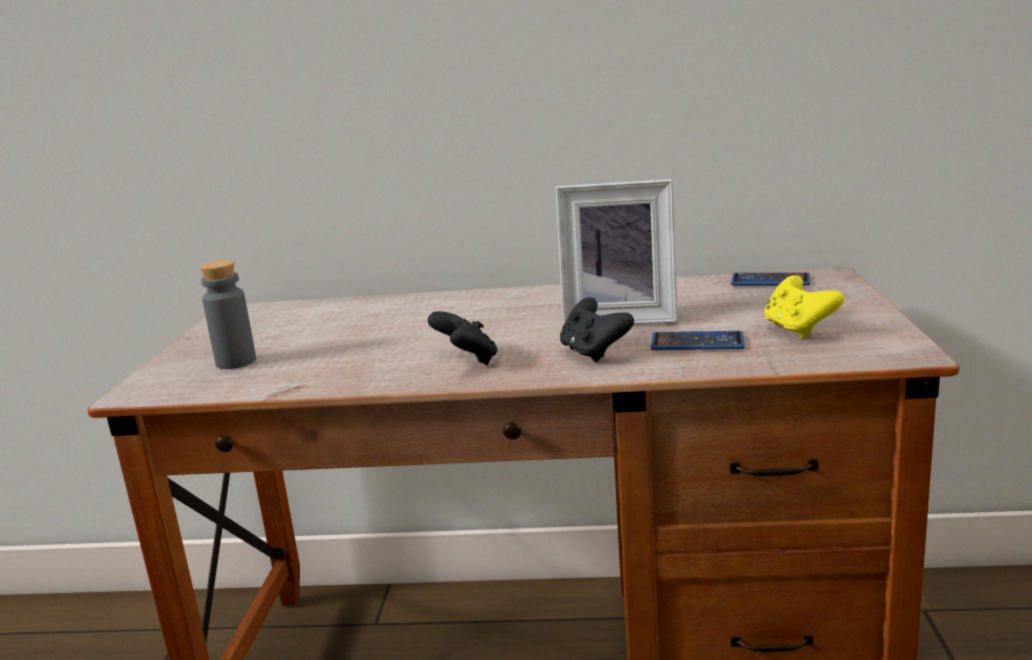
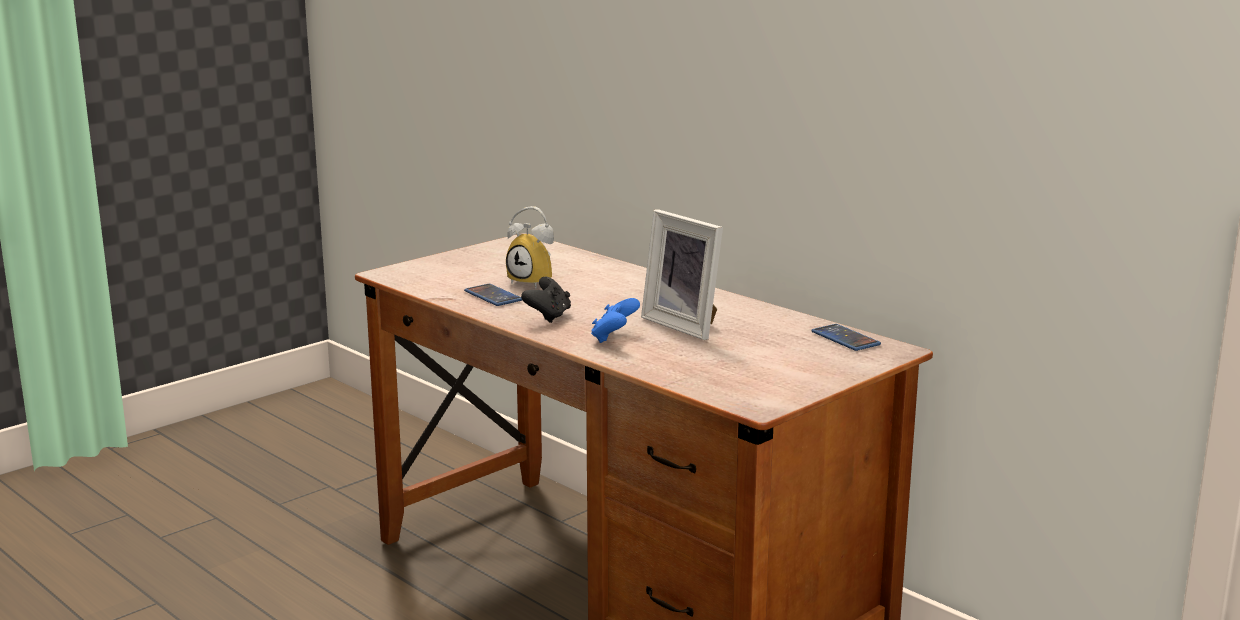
camera: 40 degrees right, 0 degrees up
grey bottle [200,260,256,369] -> none
black game controller [560,297,634,362] -> blue game controller [591,298,640,343]
phone [651,331,745,350] -> phone moved to [464,284,522,306]
yellow game controller [764,275,844,338] -> none
none -> alarm clock [506,206,554,289]

